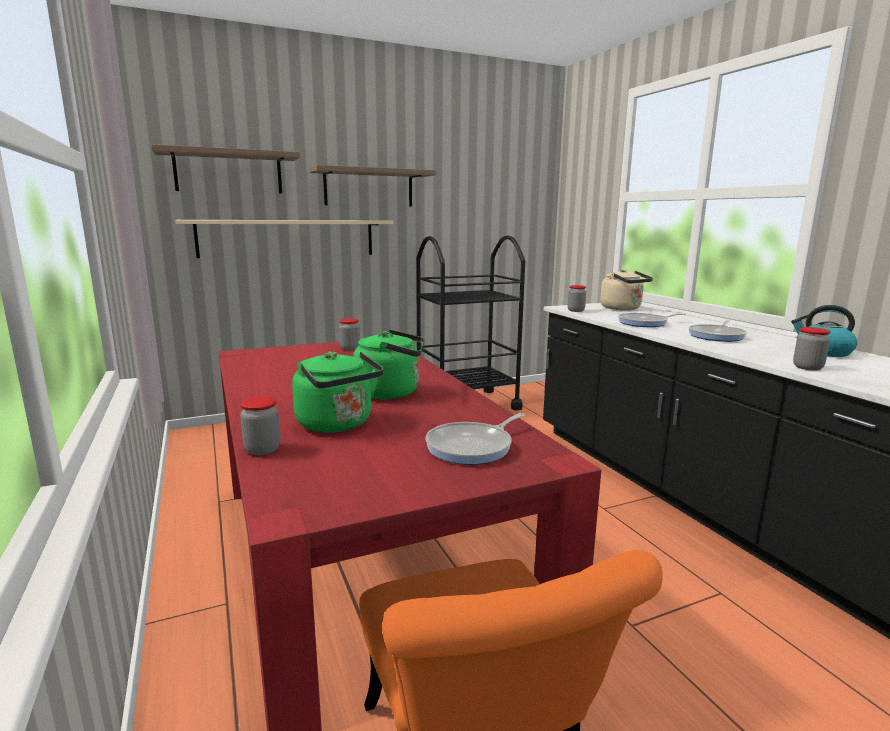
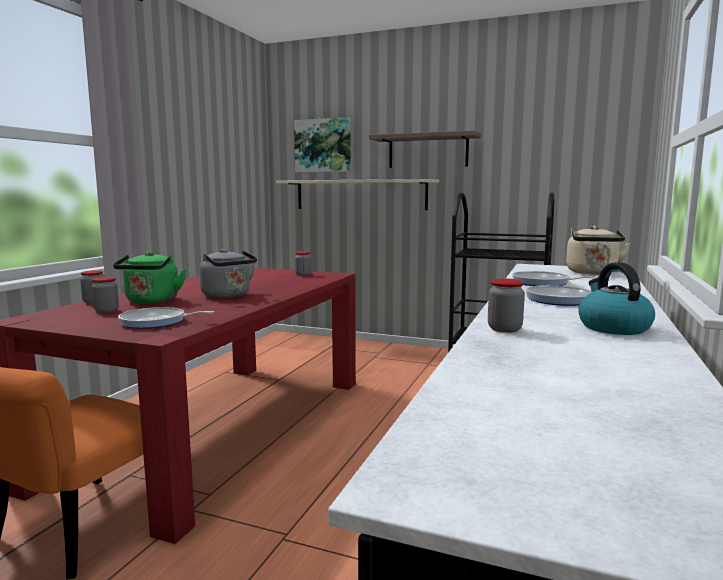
camera: 45 degrees right, 5 degrees down
shelf [151,144,300,193] -> picture [294,117,351,172]
green kettle [353,330,425,400] -> grey kettle [199,249,257,298]
jar [568,285,586,312] -> jar moved to [92,277,119,313]

